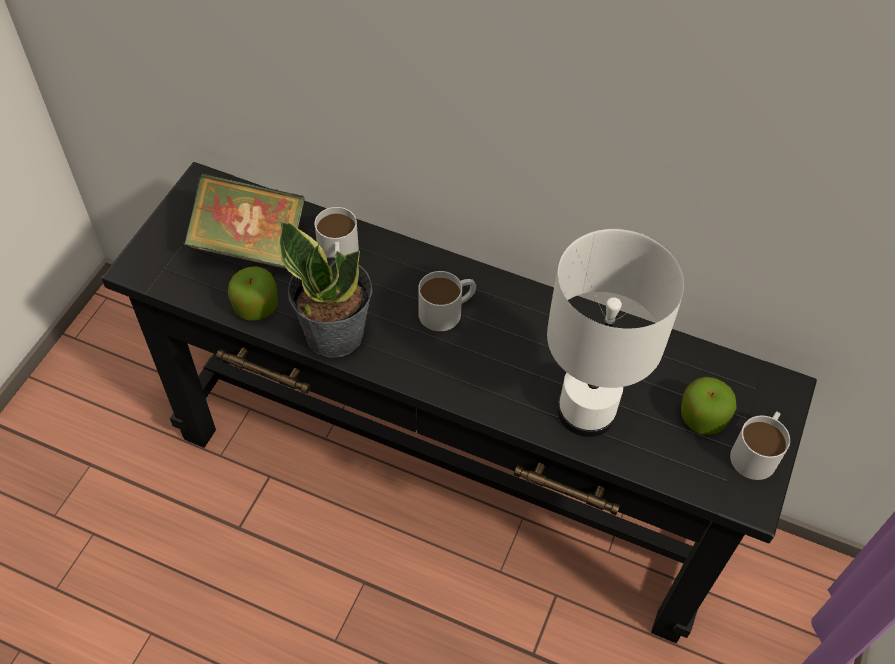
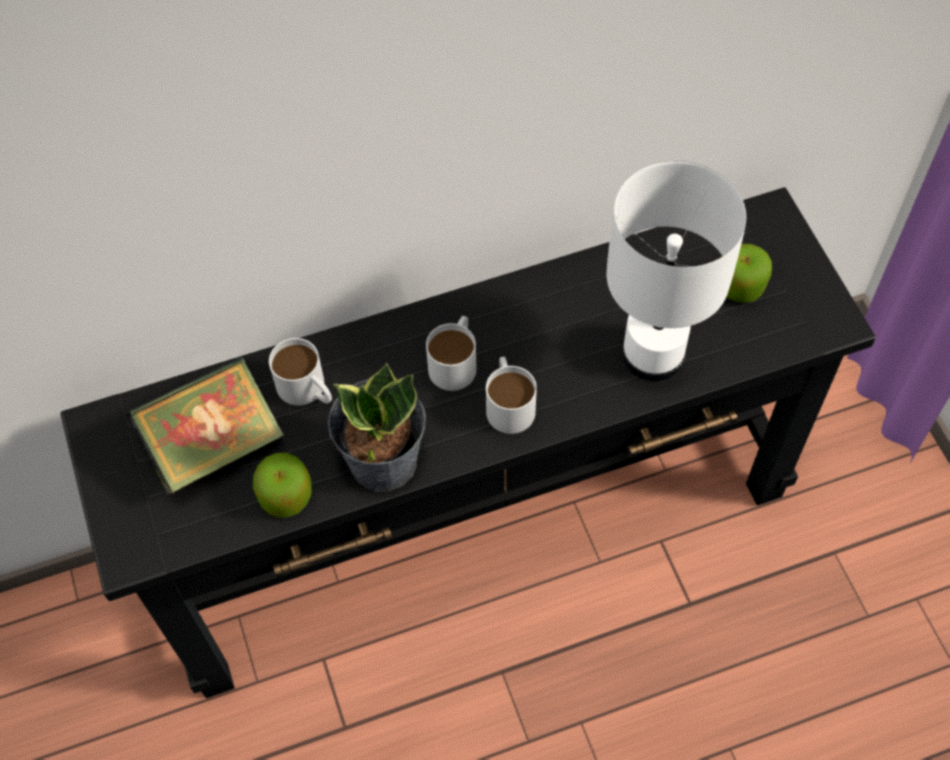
camera: 40 degrees left, 5 degrees up
white mug [730,411,790,480] -> white mug moved to [486,357,537,434]

